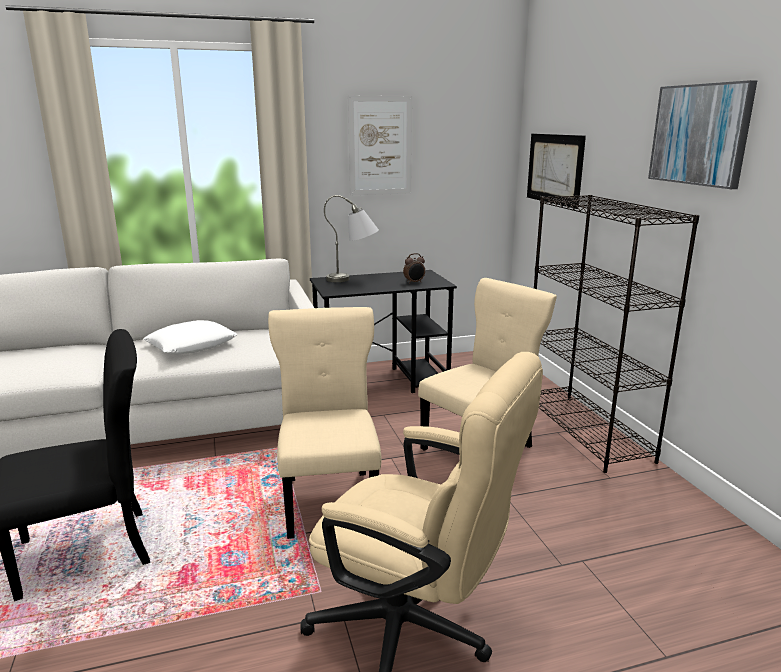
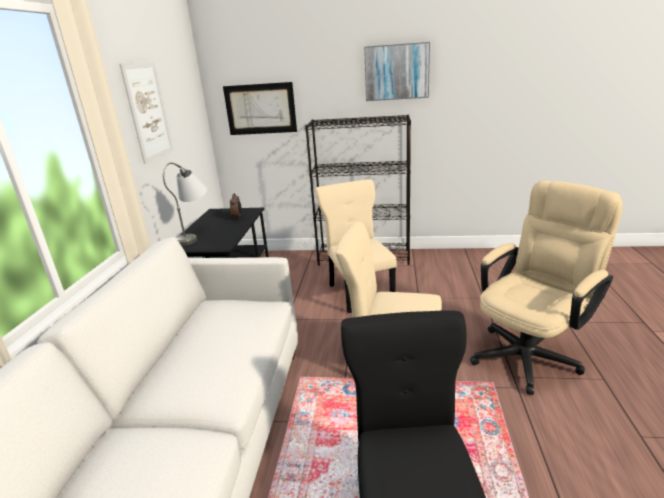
camera: 65 degrees left, 5 degrees up
white pillow [143,320,237,354] -> none

